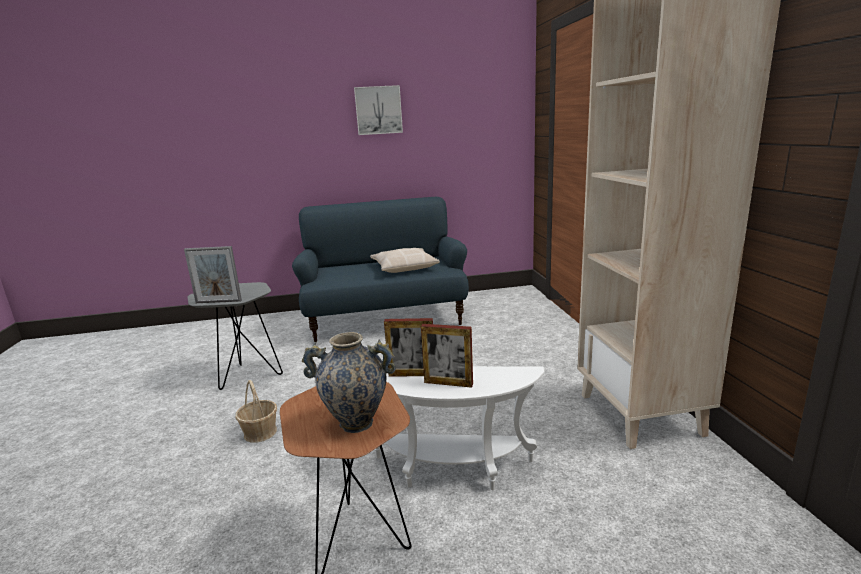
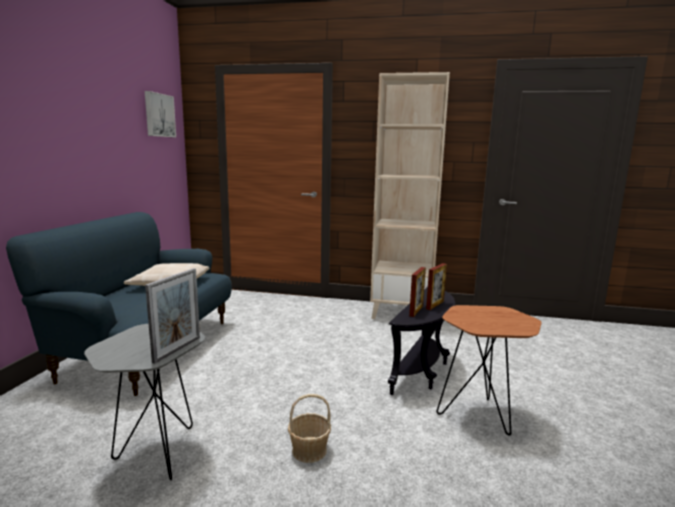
camera: 70 degrees left, 5 degrees down
vase [302,332,396,433] -> none
picture [354,85,403,135] -> picture moved to [145,91,176,137]
white side table [374,366,544,490] -> black side table [388,287,455,395]

